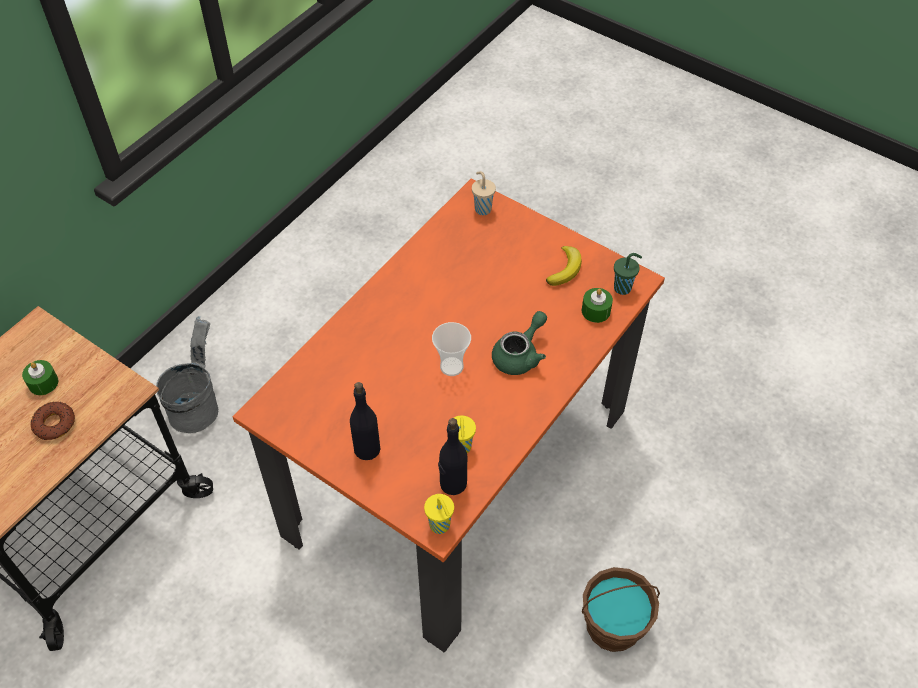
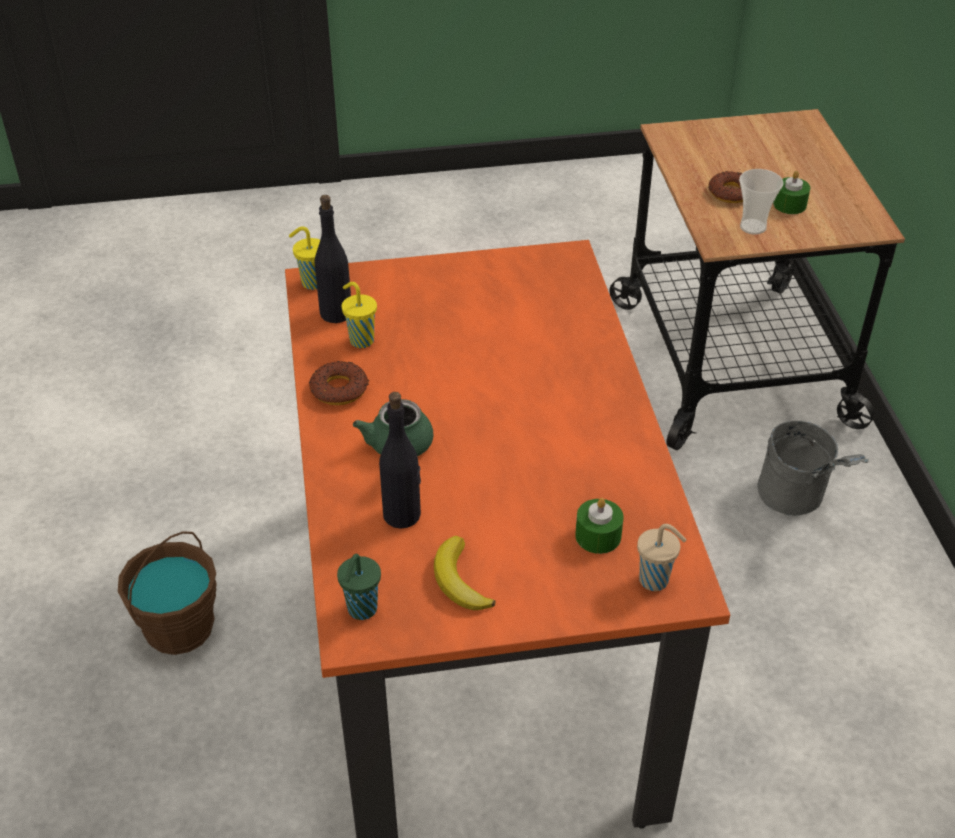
camera: 135 degrees right, 10 degrees down
black bottle [350,382,380,460] -> black bottle moved to [379,392,421,529]
cup [432,322,471,376] -> cup moved to [739,169,783,235]
green candle [582,288,613,323] -> green candle moved to [575,498,624,554]
none -> donut [309,361,369,405]

